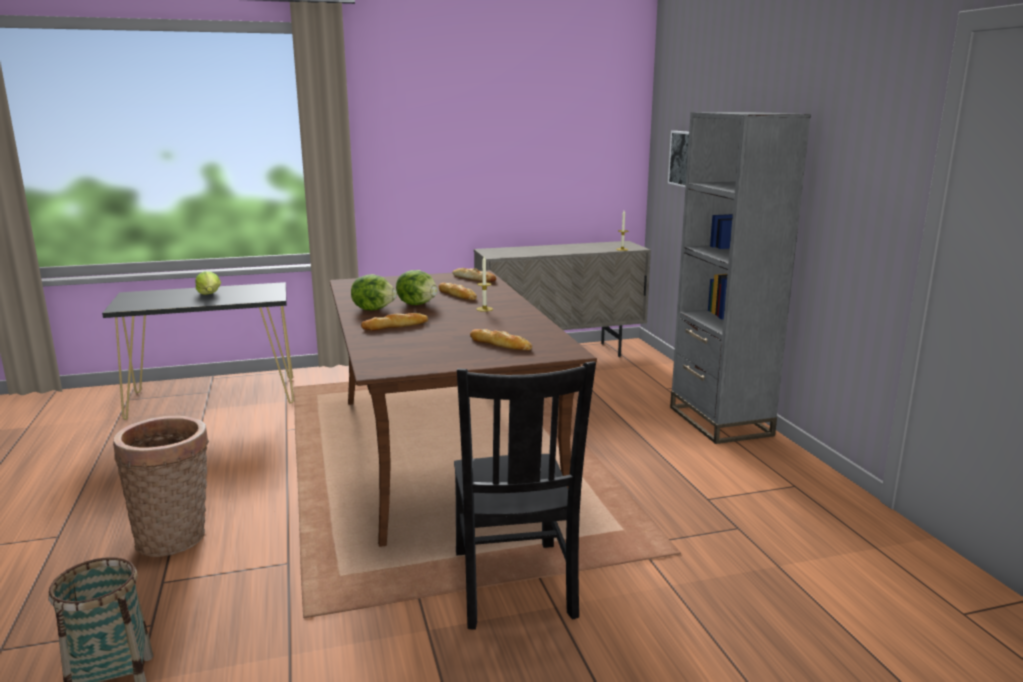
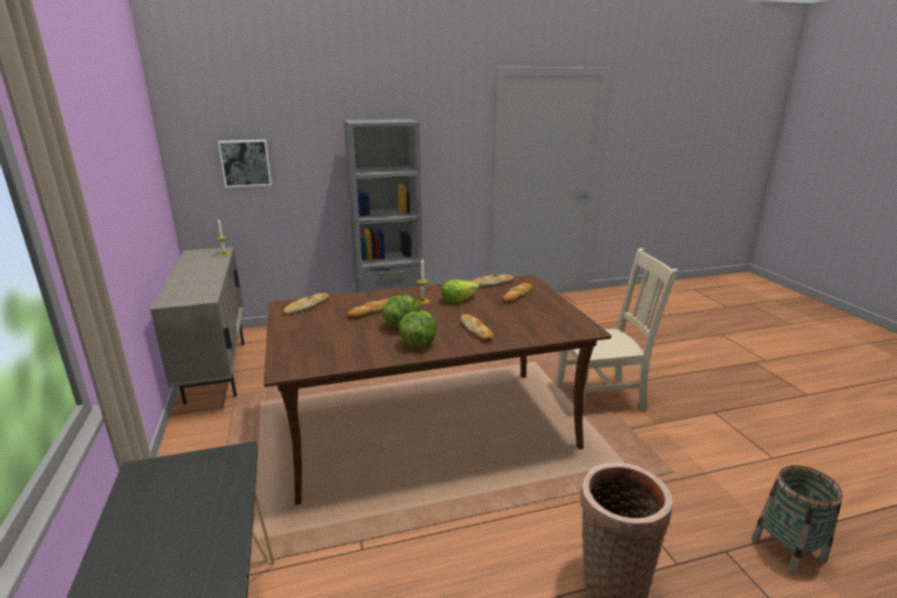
camera: 90 degrees left, 5 degrees up
lettuce [195,271,221,295] -> lettuce moved to [441,280,479,303]
black chair [454,362,596,630] -> beige chair [556,248,678,411]
none -> bread [470,274,514,287]

